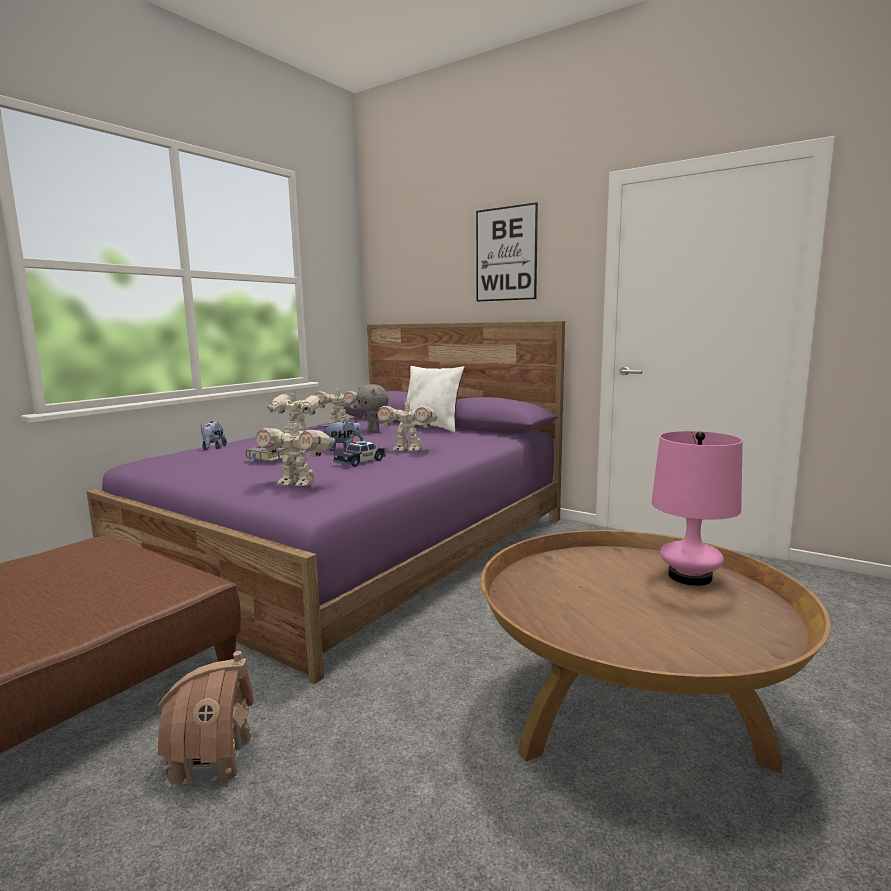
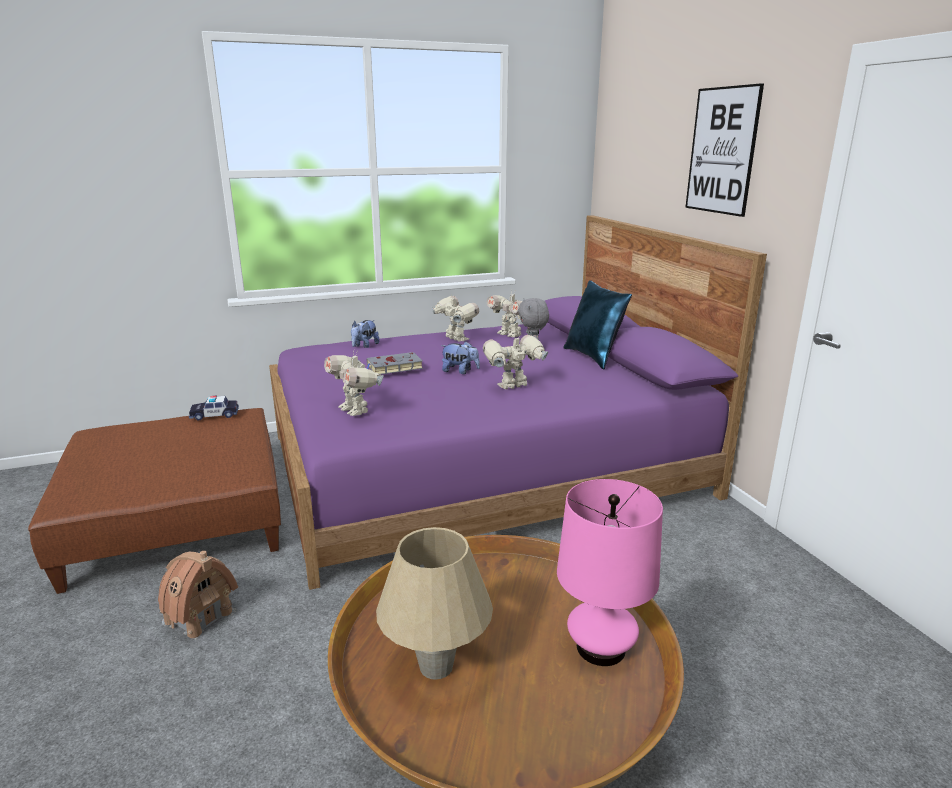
camera: 35 degrees right, 10 degrees up
toy car [333,441,386,467] -> toy car moved to [189,395,239,420]
toy robot [377,400,438,451] -> toy robot turned 105 degrees clockwise [483,333,548,390]
white pillow [399,366,465,432] -> blue pillow [563,280,632,370]
none -> beige table lamp [376,527,493,680]

